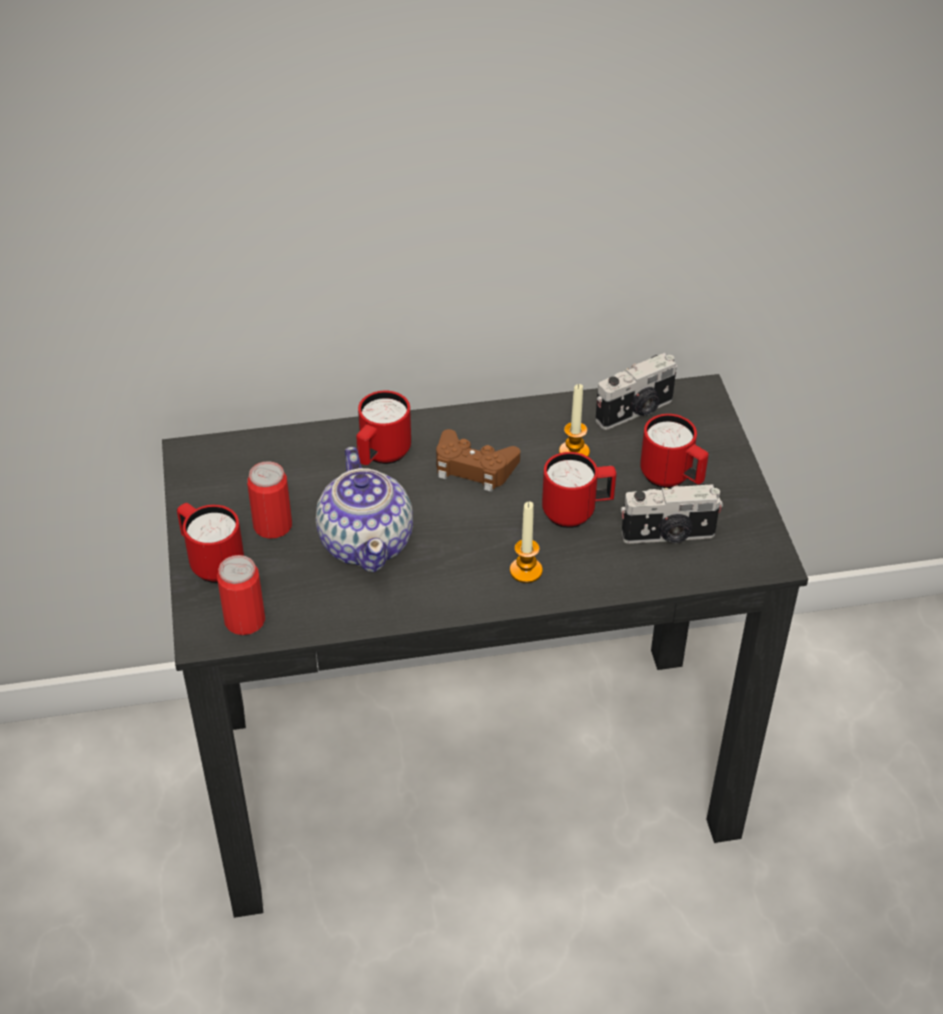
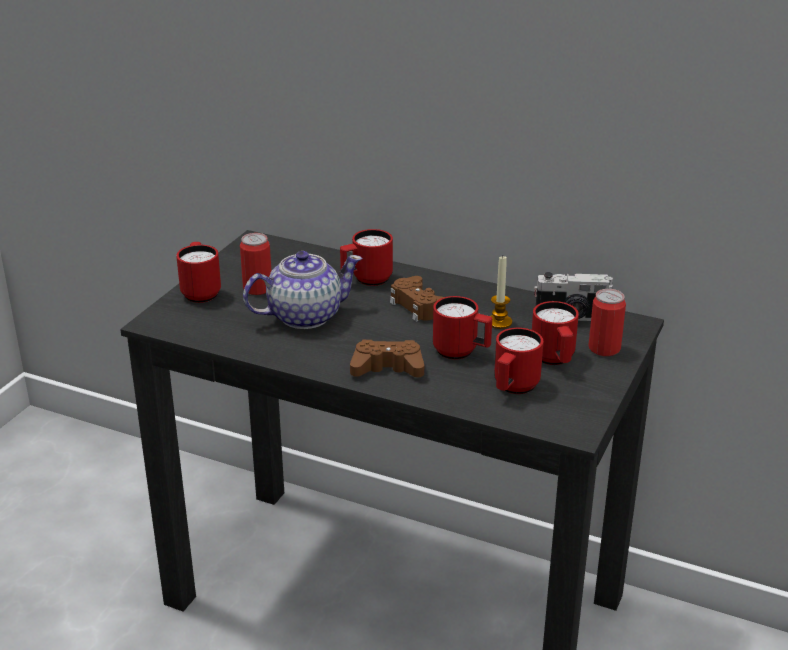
camera: 35 degrees right, 15 degrees down
can [217,555,265,635] -> can moved to [589,289,626,356]
teapot [316,447,413,572] -> teapot turned 135 degrees counterclockwise [243,251,362,329]
candle [510,502,543,583] -> brown game controller [350,340,424,378]
camera [621,484,723,544] -> red mug [494,328,543,394]

